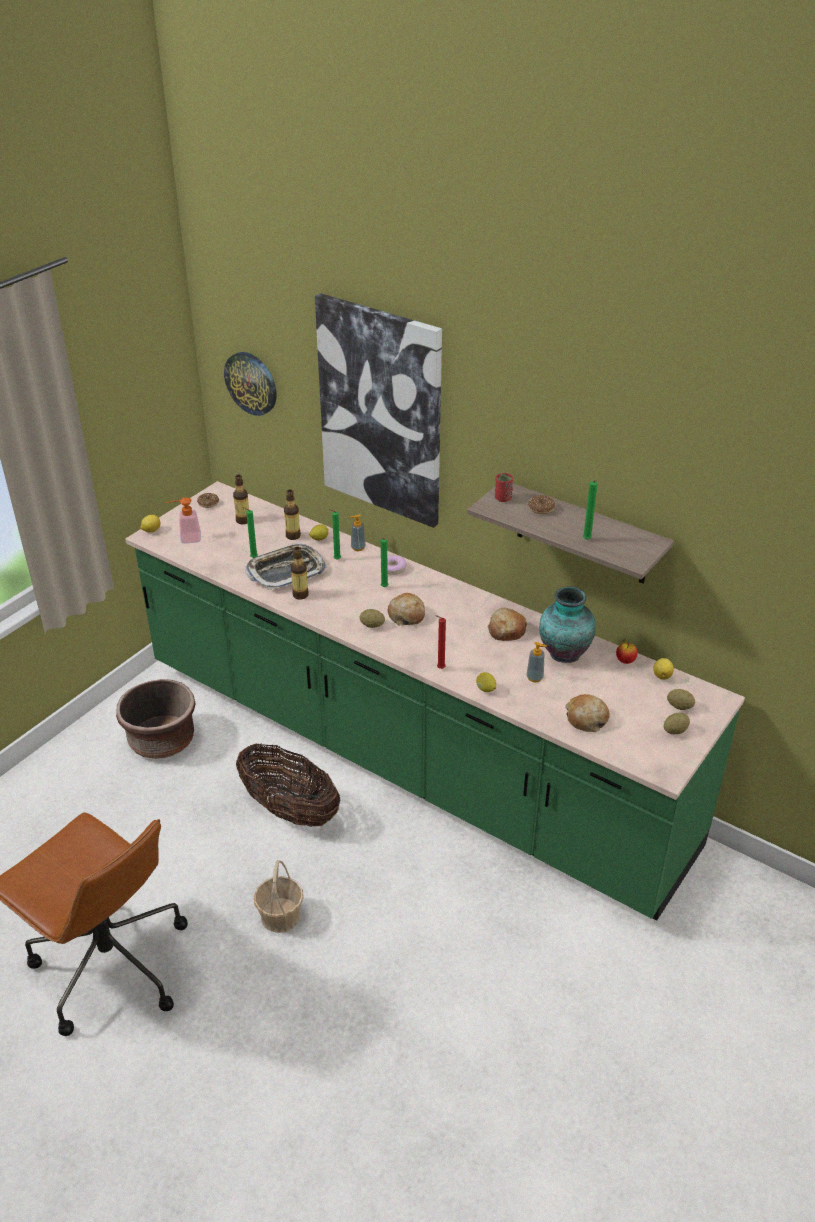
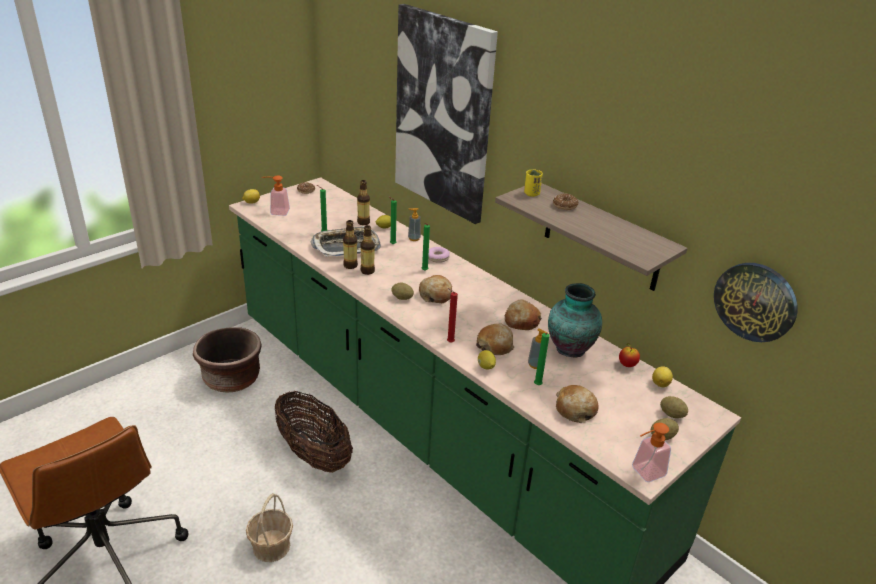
camera: 10 degrees right, 5 degrees down
wall clock [224,352,277,416] -> wall clock moved to [714,263,797,342]
bottle [233,475,249,524] -> bottle moved to [361,225,375,275]
red cup [495,473,513,502] -> yellow cup [524,169,543,197]
green candle [583,480,598,540] -> green candle moved to [534,333,549,385]
none -> bread [476,323,514,355]
none -> soap dispenser [632,423,671,482]

